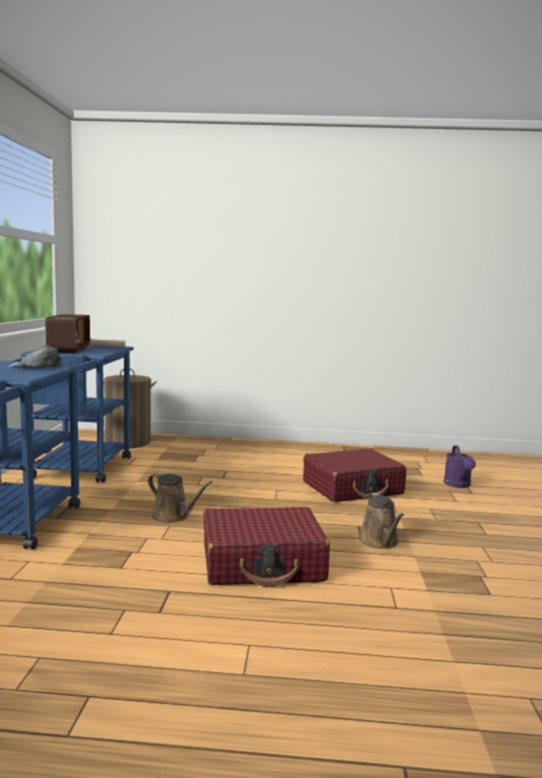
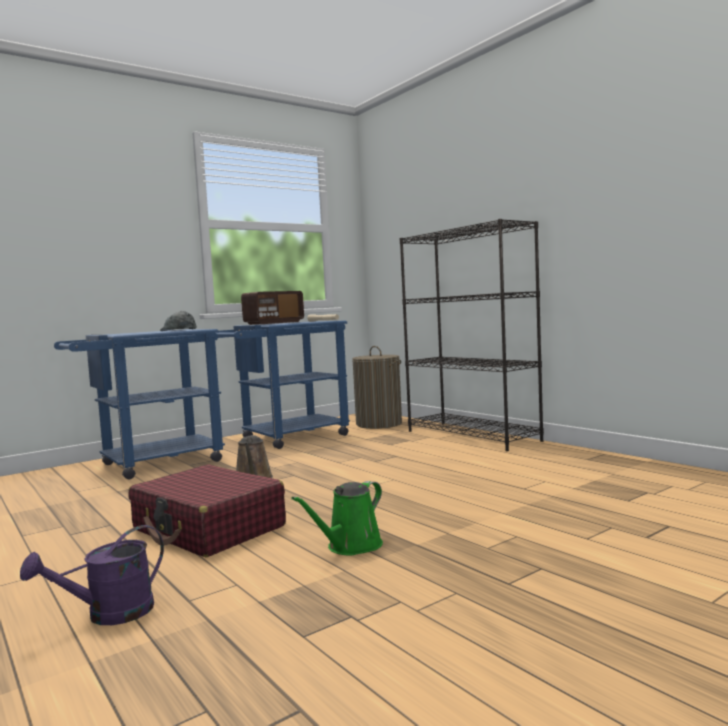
camera: 50 degrees right, 5 degrees down
red suitcase [303,449,406,502] -> none
brown watering can [359,492,404,549] -> green watering can [291,481,383,555]
purple watering can [444,445,476,488] -> purple watering can moved to [20,525,164,625]
none -> black bookcase [400,219,544,451]

